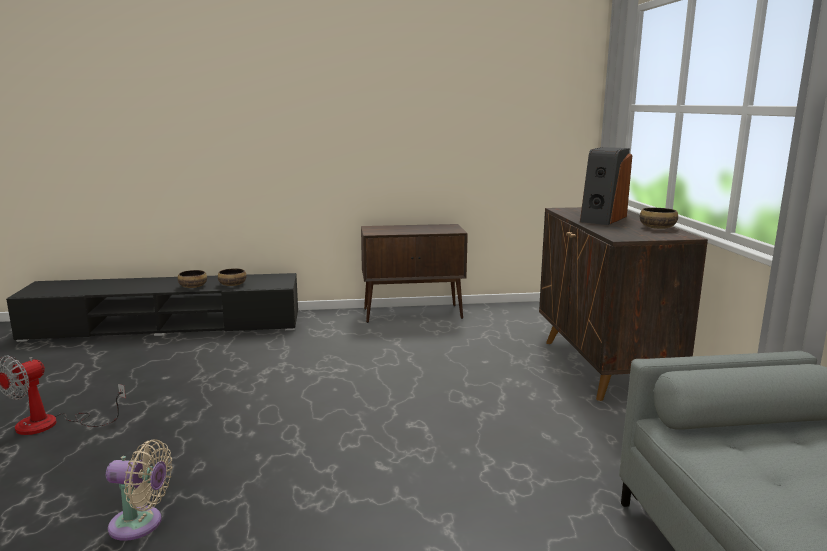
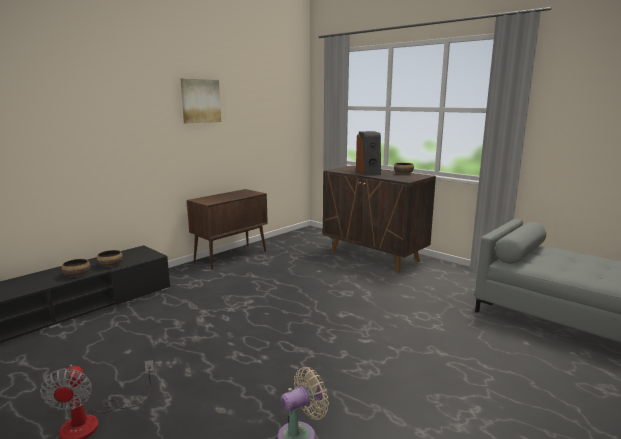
camera: 40 degrees left, 0 degrees up
none -> picture [180,79,221,124]

